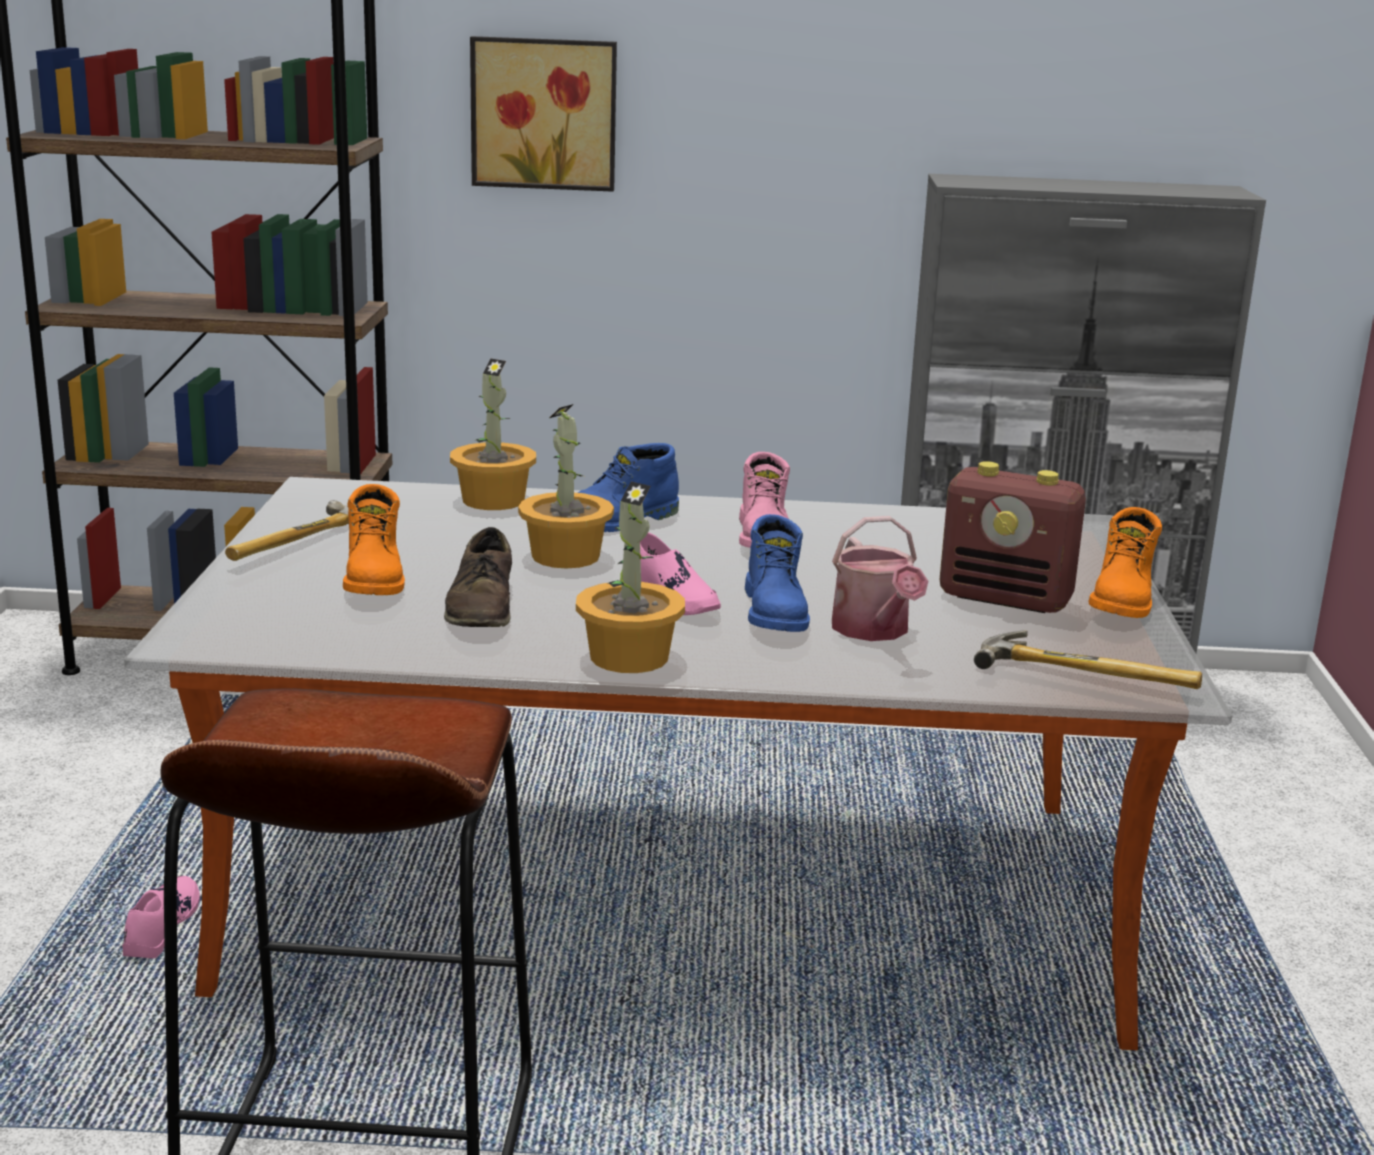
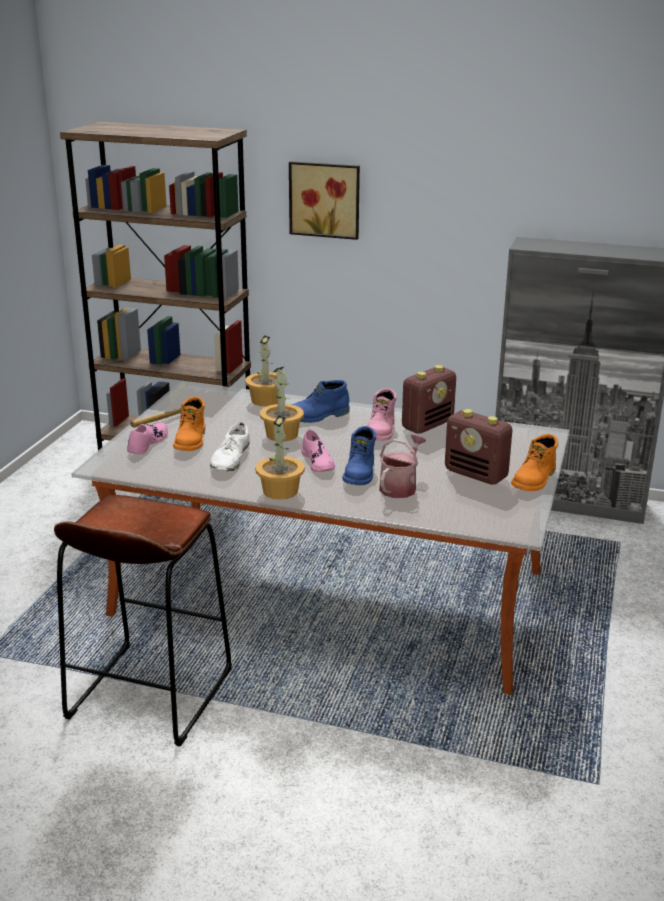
camera: 15 degrees right, 5 degrees up
pink shoe [122,876,200,958] -> pink shoe moved to [127,422,168,454]
brown shoe [444,527,512,627] -> white shoe [210,422,250,471]
watering can [832,516,928,641] -> watering can turned 150 degrees counterclockwise [379,435,426,498]
hammer [974,630,1202,689] -> none
none -> radio [402,365,456,434]

